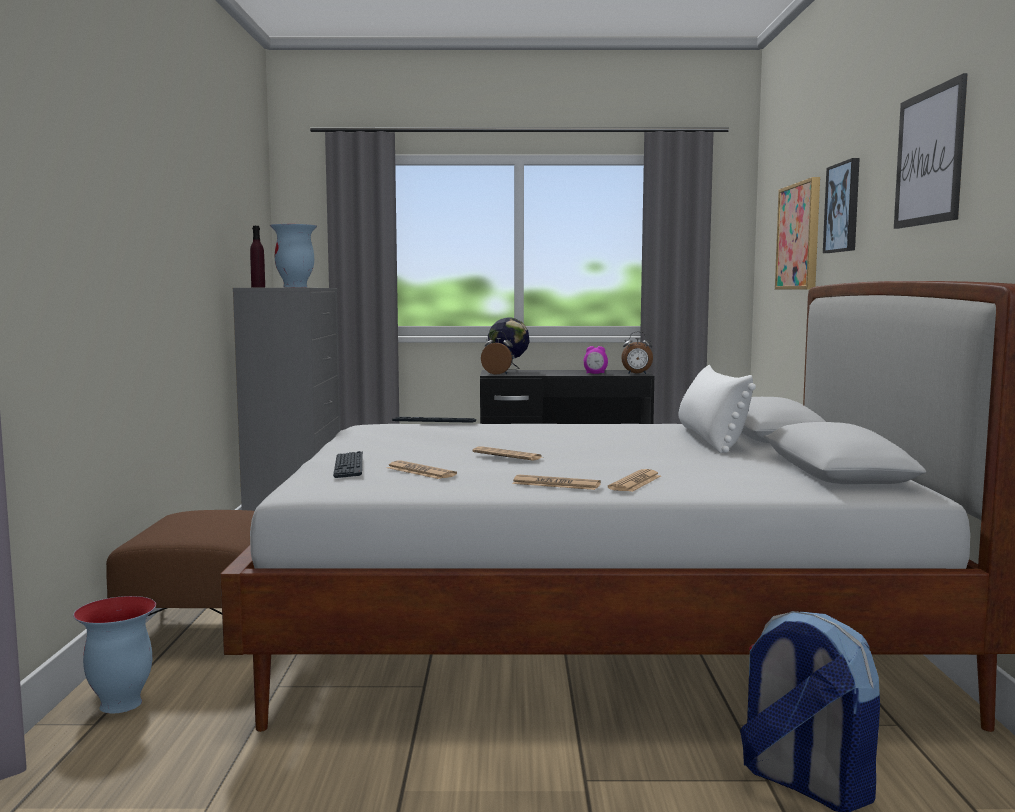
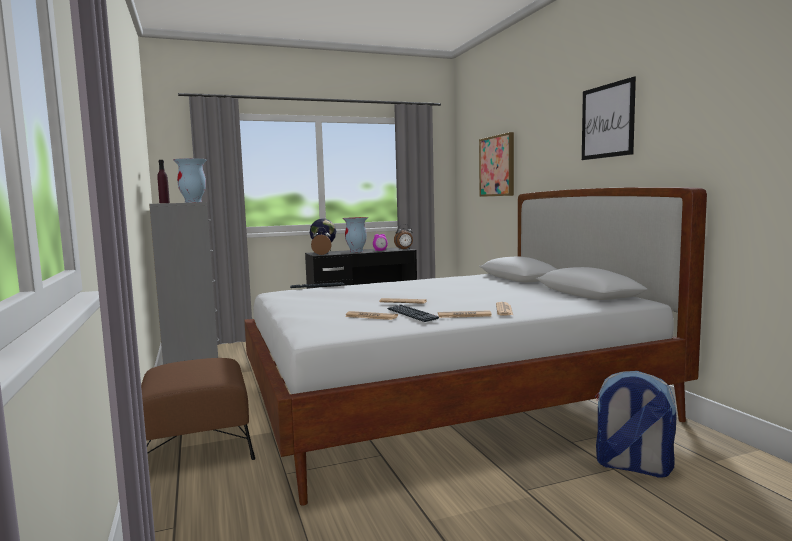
camera: 20 degrees left, 0 degrees up
vase [73,596,156,713] -> vase moved to [342,217,368,252]
keyboard [333,451,363,478] -> keyboard moved to [387,305,439,322]
white pillow [678,365,756,453] -> none
picture [823,158,860,253] -> none

